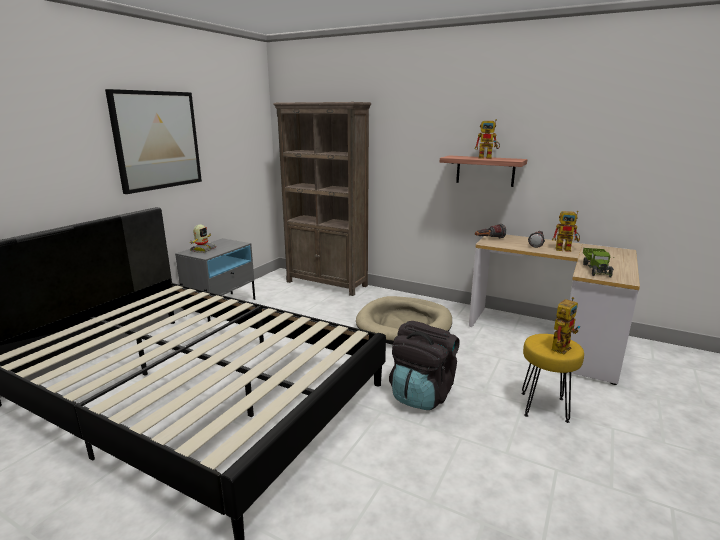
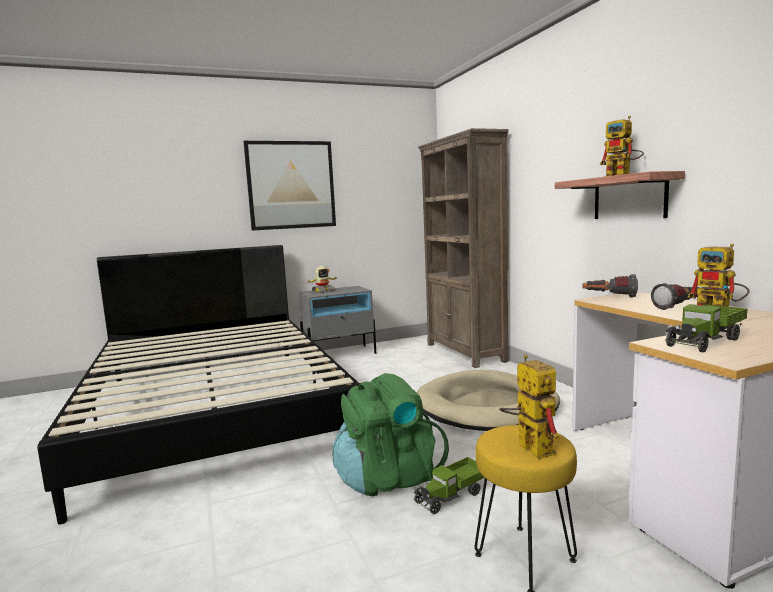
camera: 40 degrees right, 10 degrees down
black backpack [389,321,460,410] -> green backpack [332,373,449,496]
toy robot [552,297,580,354] -> toy robot turned 105 degrees counterclockwise [499,355,560,459]
none -> toy truck [413,457,485,514]

